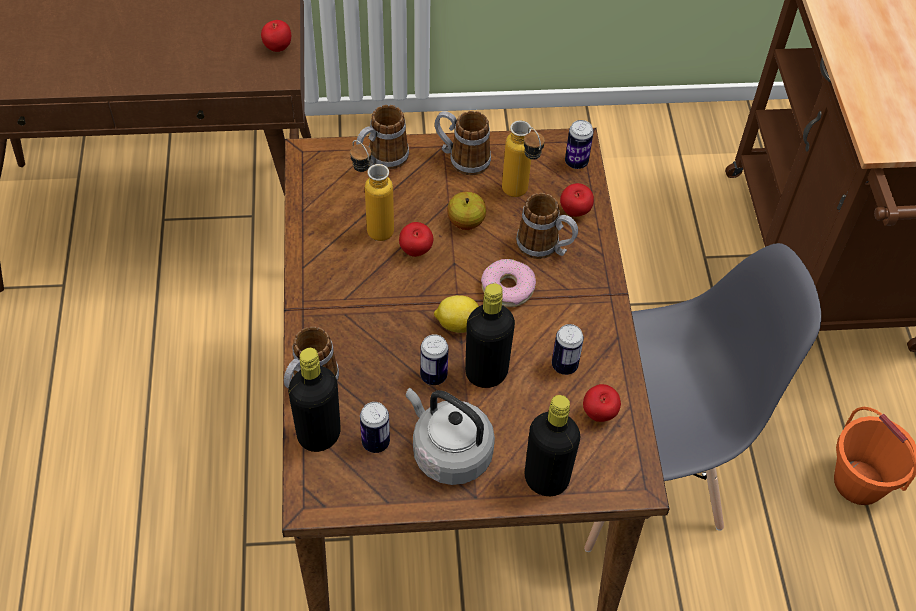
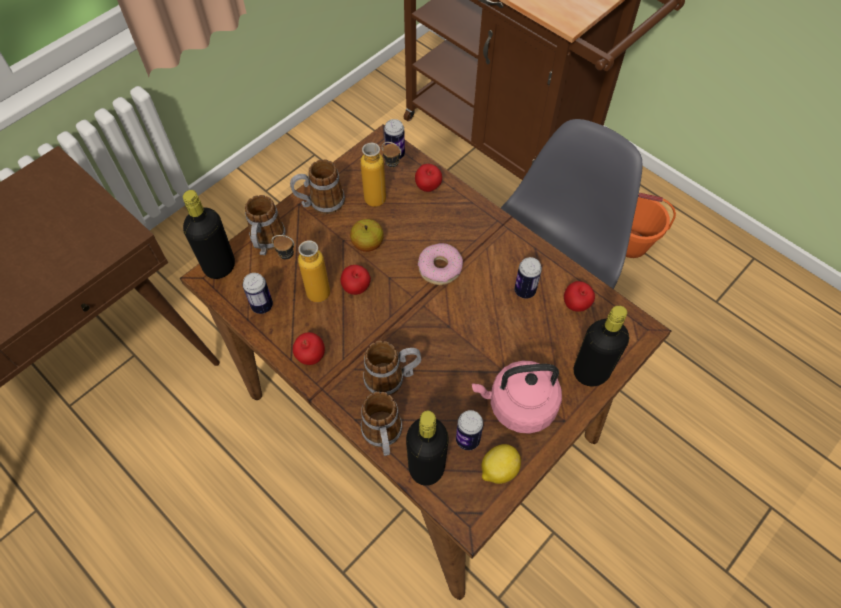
camera: 40 degrees left, 5 degrees up
apple [261,20,291,52] -> apple moved to [293,332,325,365]
grey kettle [406,388,495,485] -> pink kettle [472,360,562,434]
can [420,334,448,385] -> can moved to [243,273,273,314]
lemon [434,295,479,333] -> lemon moved to [482,444,521,484]
black bottle [465,283,515,388] -> black bottle moved to [183,190,235,279]
mug [516,193,578,259] -> mug moved to [363,341,421,395]

